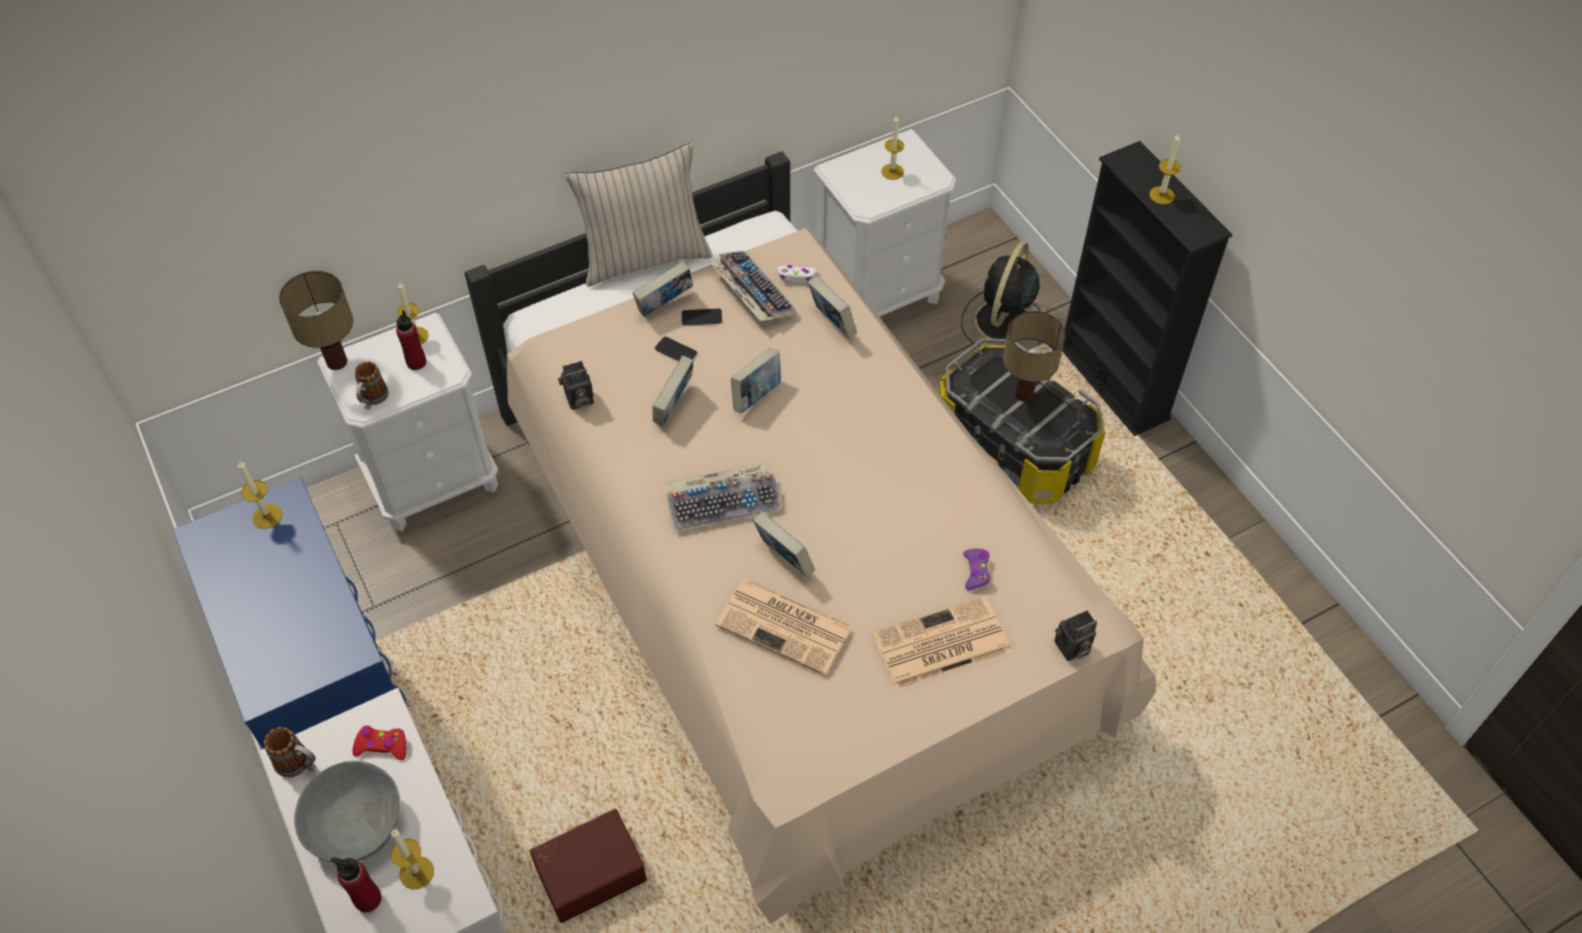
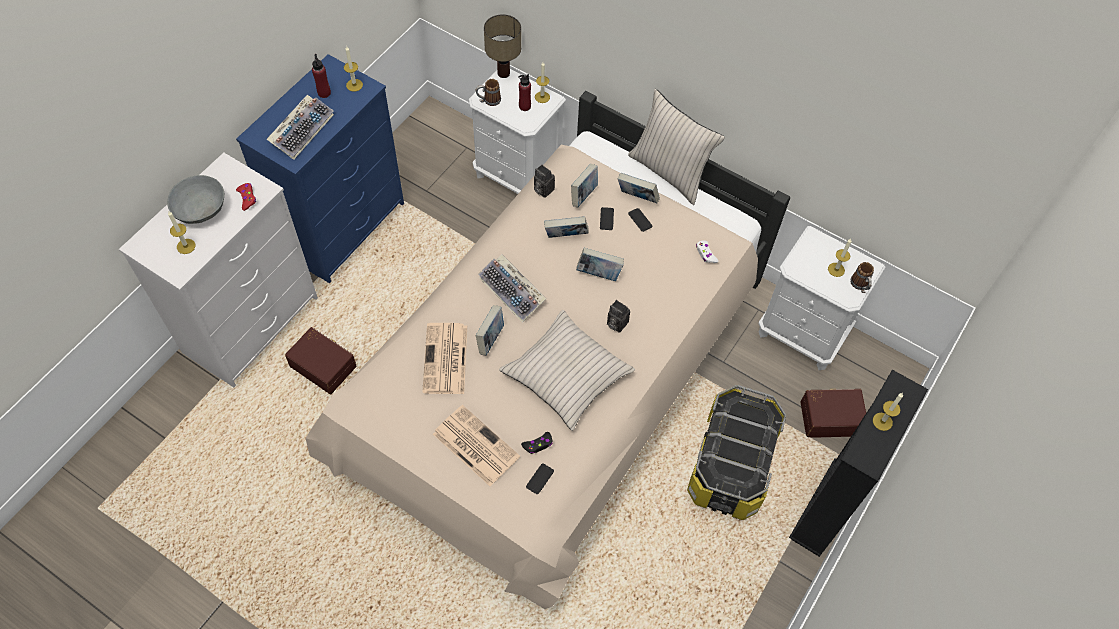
camera: 60 degrees right, 5 degrees up
mug [264,727,316,778] -> mug moved to [850,262,874,293]
red bottle [331,857,382,912] -> red bottle moved to [312,54,331,98]
keyboard [708,251,797,321] -> keyboard moved to [267,95,334,160]
book [808,276,857,338] -> book moved to [571,164,598,207]
black fan [961,241,1041,347] -> brown storage box [800,389,866,438]
purple game controller [963,549,991,590] -> black game controller [521,432,552,454]
table lamp [1003,311,1065,401] -> none
camera [1054,610,1097,661] -> camera moved to [607,300,630,333]
none -> beige pillow [499,310,635,431]
none -> phone [526,463,554,494]

